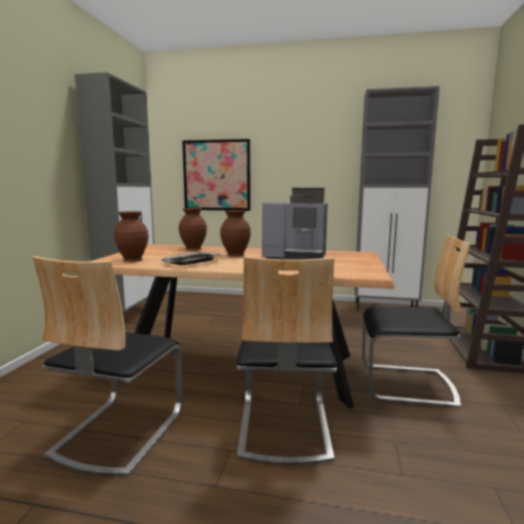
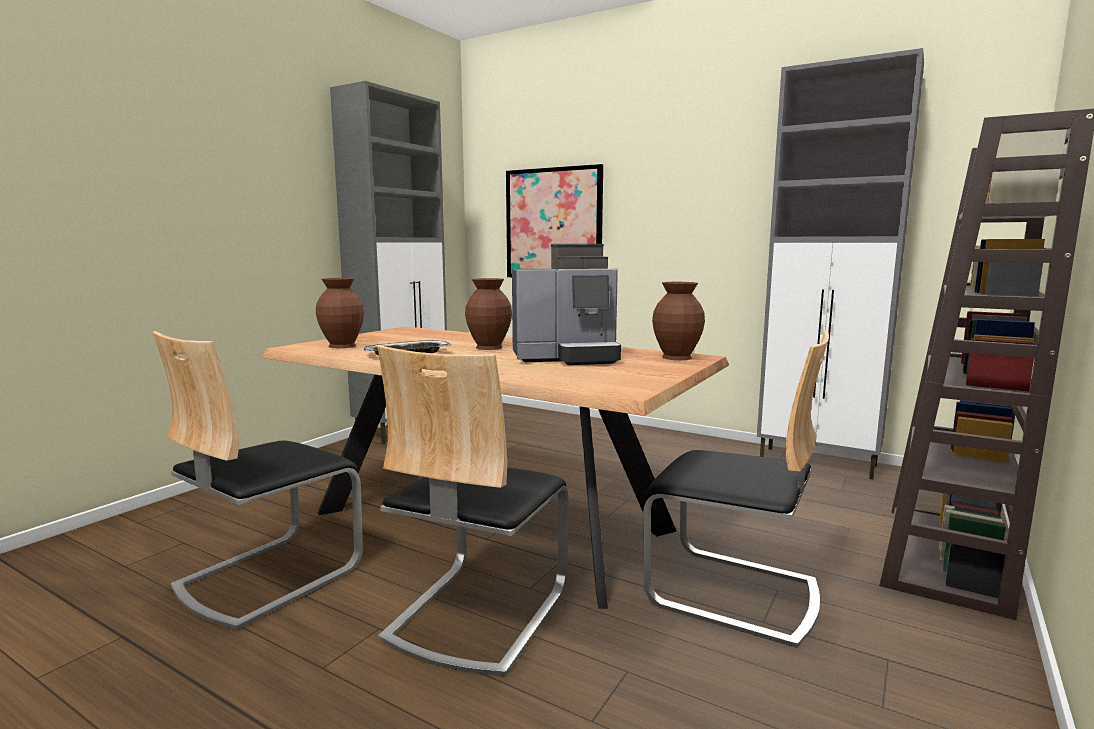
camera: 20 degrees right, 0 degrees up
brown vase [179,208,207,250] -> brown vase moved to [652,282,705,360]
coffee machine [262,188,328,260] -> coffee machine turned 45 degrees counterclockwise [512,244,621,365]

